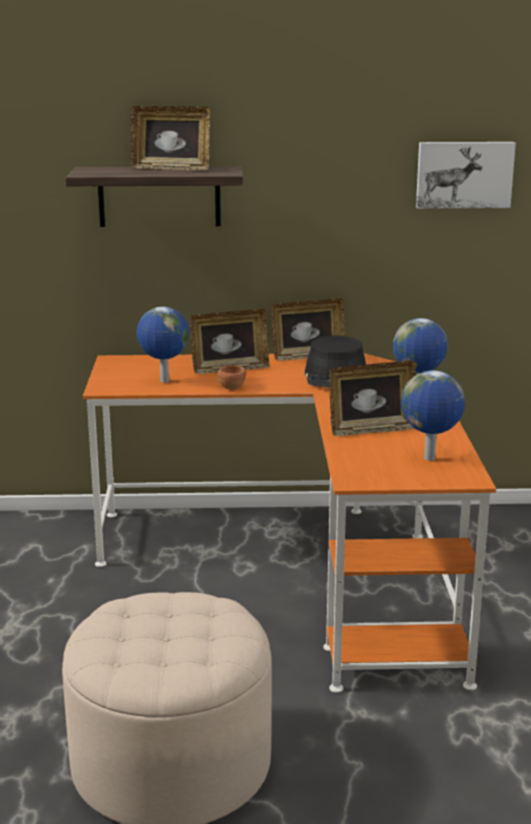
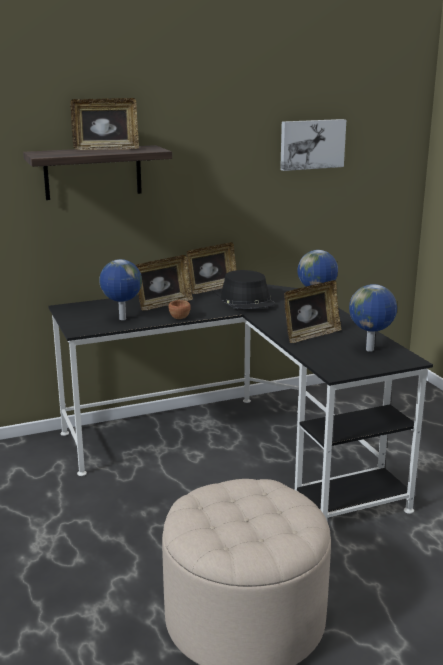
camera: 20 degrees left, 0 degrees up
orange desk [83,353,496,693] -> black desk [48,284,433,520]

